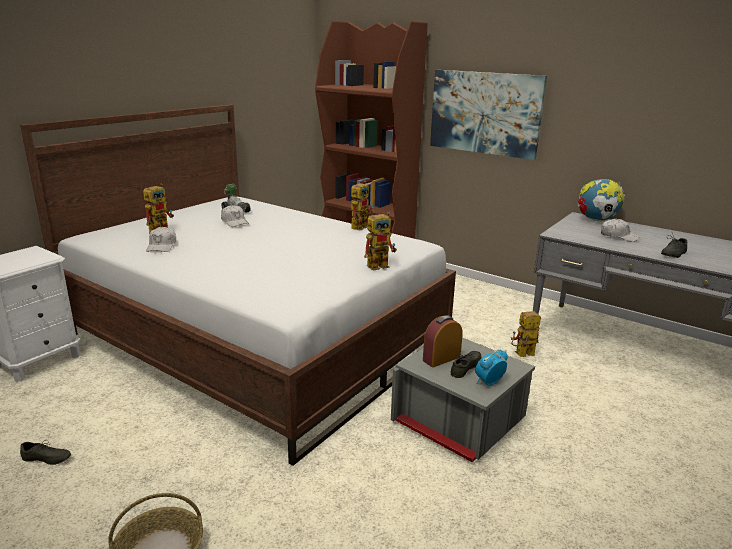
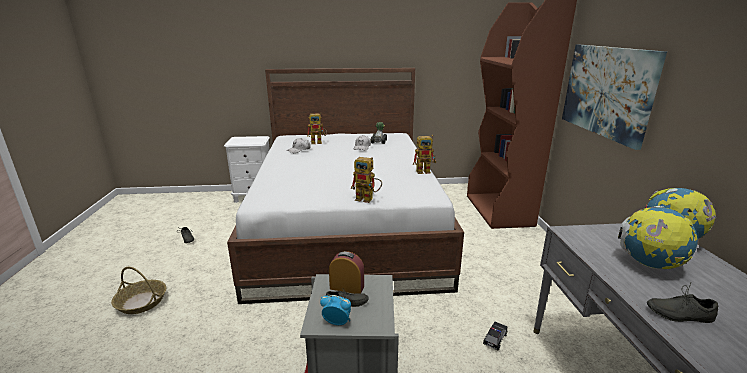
camera: 50 degrees right, 0 degrees up
toy robot [511,311,541,357] -> toy car [483,322,507,351]
white cap [601,219,640,242] -> globe [618,206,698,269]

